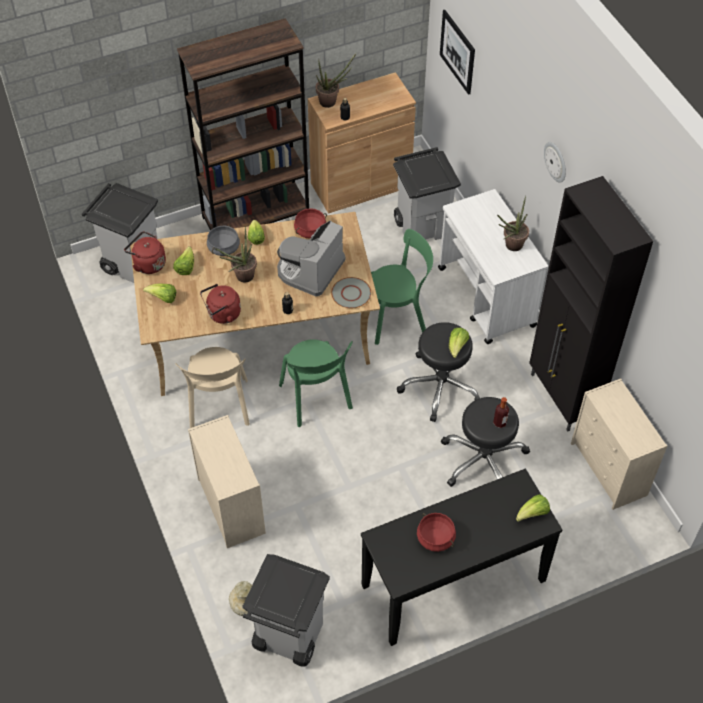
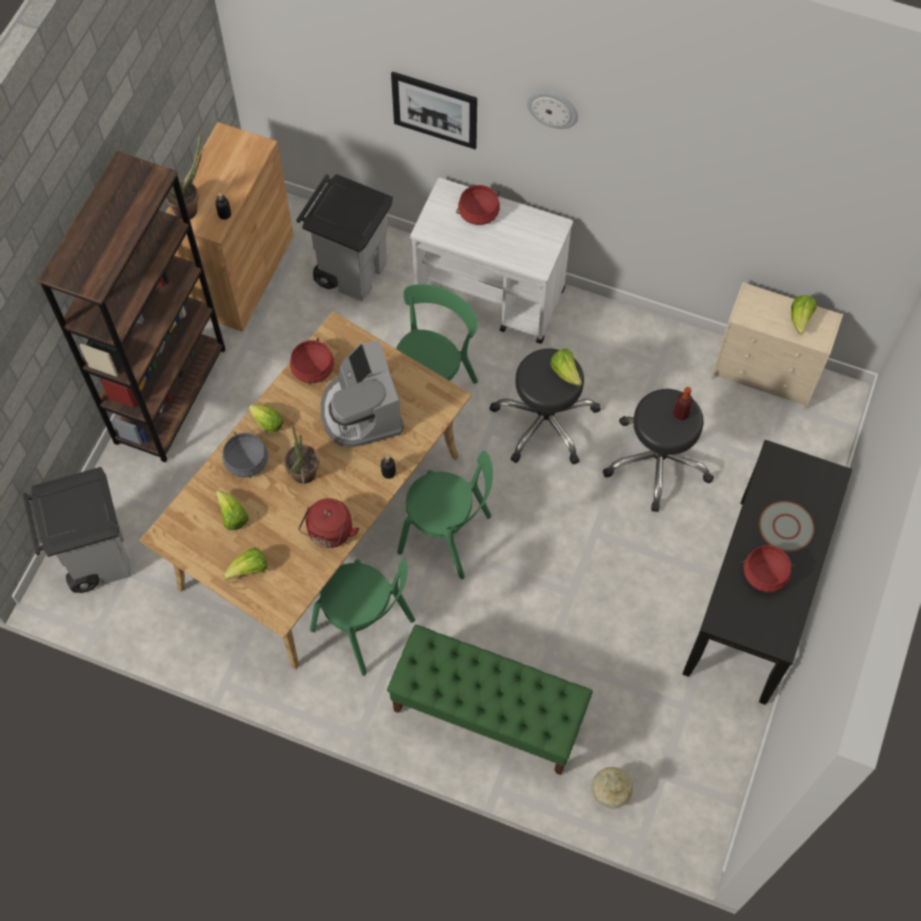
camera: 45 degrees left, 10 degrees up
red kettle [124,231,166,274] -> none
beige chair [175,347,250,428] -> green chair [310,559,415,676]
beige dresser [188,415,266,548] -> green bench [387,624,593,775]
grey trash can [242,554,330,667] -> none
grey plate [331,277,371,308] -> grey plate moved to [759,501,814,552]
picture [440,10,475,95] -> picture moved to [391,71,477,149]
potted plant [497,195,529,251] -> none
lettuce [516,494,550,522] -> lettuce moved to [791,295,816,335]
black cabinet [529,176,653,431] -> none
none -> red cooking pot [456,185,500,225]

